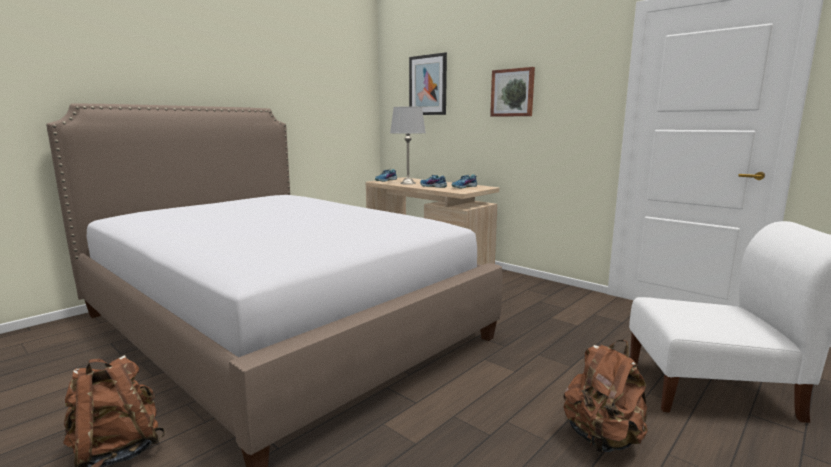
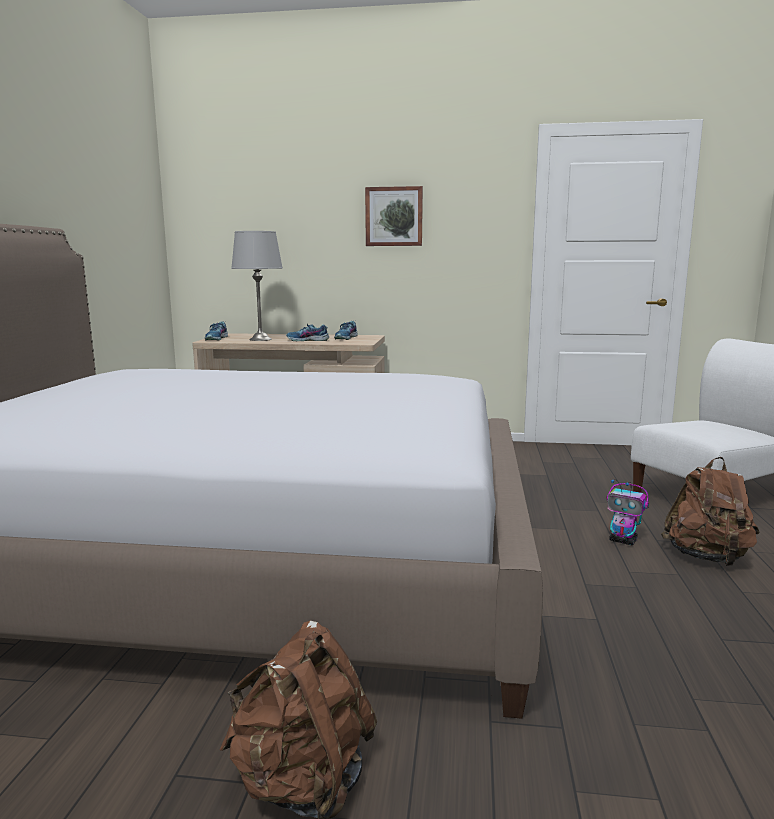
camera: 35 degrees left, 0 degrees up
picture [409,53,447,115] -> none
none -> toy robot [606,479,649,545]

